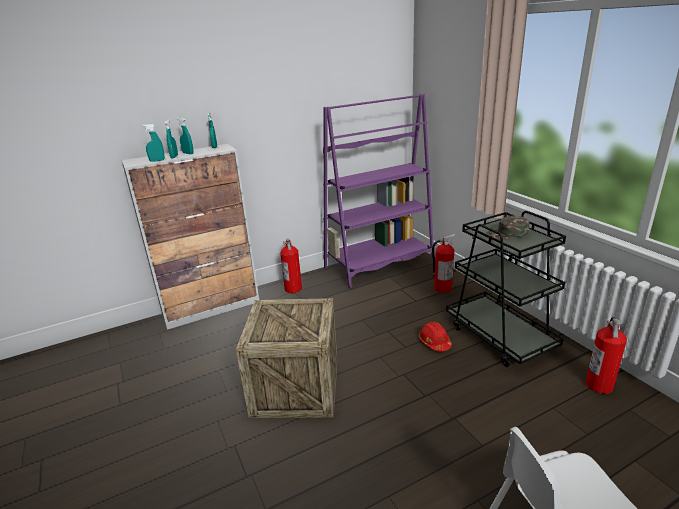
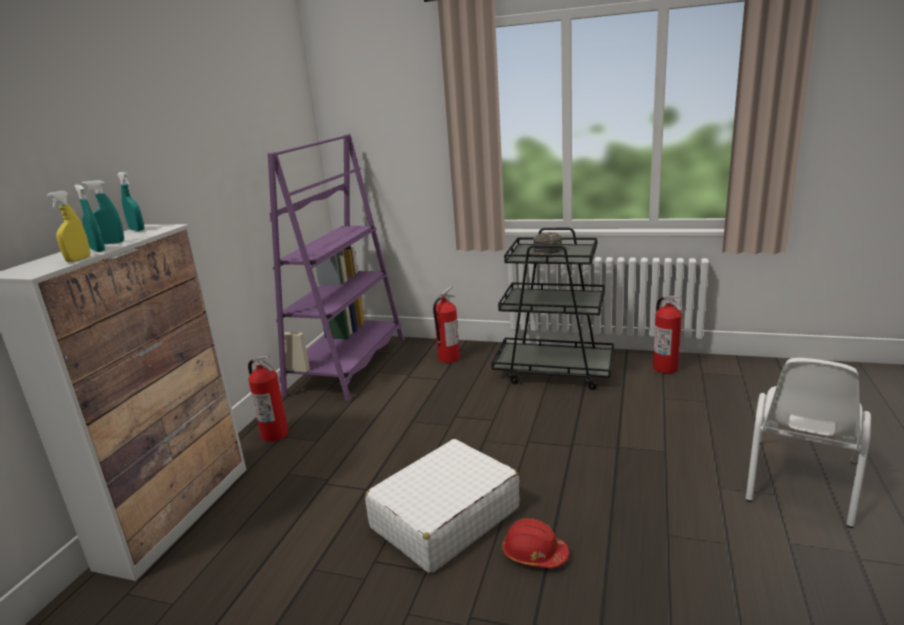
camera: 45 degrees left, 5 degrees down
turquoise spray bottle [143,124,165,162] -> yellow spray bottle [47,190,90,262]
crate [236,298,338,418] -> white suitcase [365,439,519,573]
red hard hat [419,322,452,351] -> red hard hat moved to [502,518,569,568]

